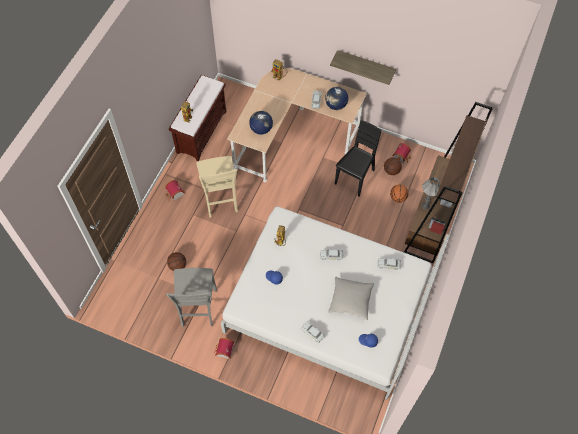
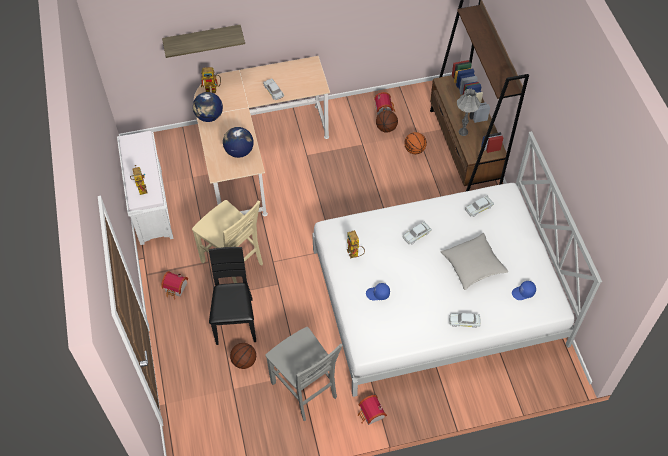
camera: 35 degrees left, 5 degrees down
brown bench [169,75,226,161] -> white bench [117,131,173,245]
globe [325,87,348,110] -> globe moved to [193,92,223,122]
shelf [330,50,396,85] -> shelf moved to [162,25,245,58]
black chair [335,120,381,196] -> black chair moved to [209,247,256,345]

